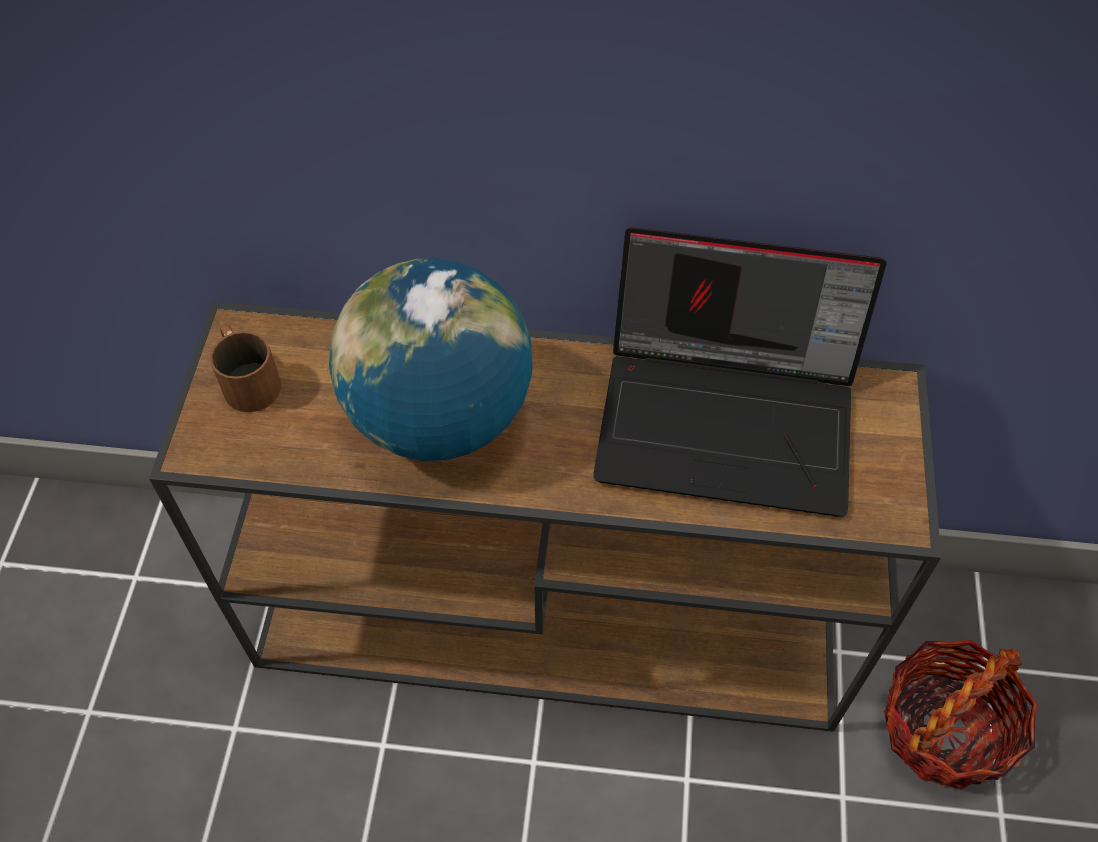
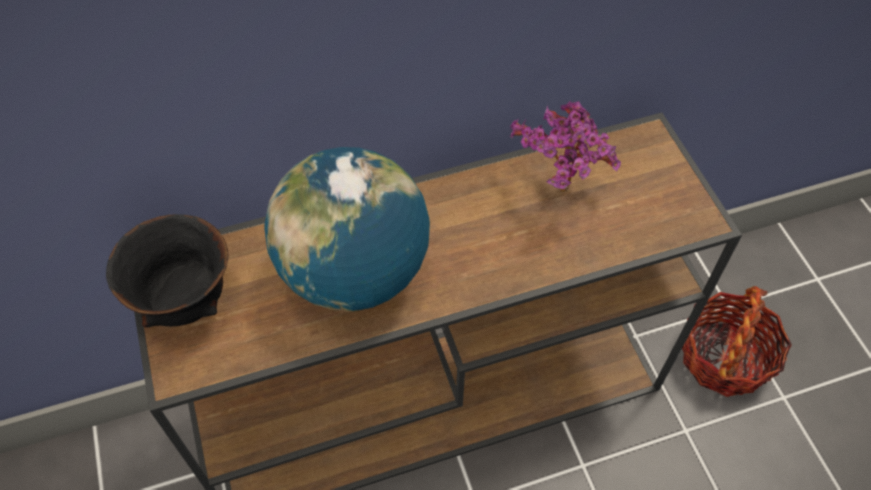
camera: 25 degrees left, 0 degrees up
brown mug [210,324,281,412] -> black bowl [106,214,228,328]
laptop [594,227,887,517] -> potted plant [510,101,621,192]

